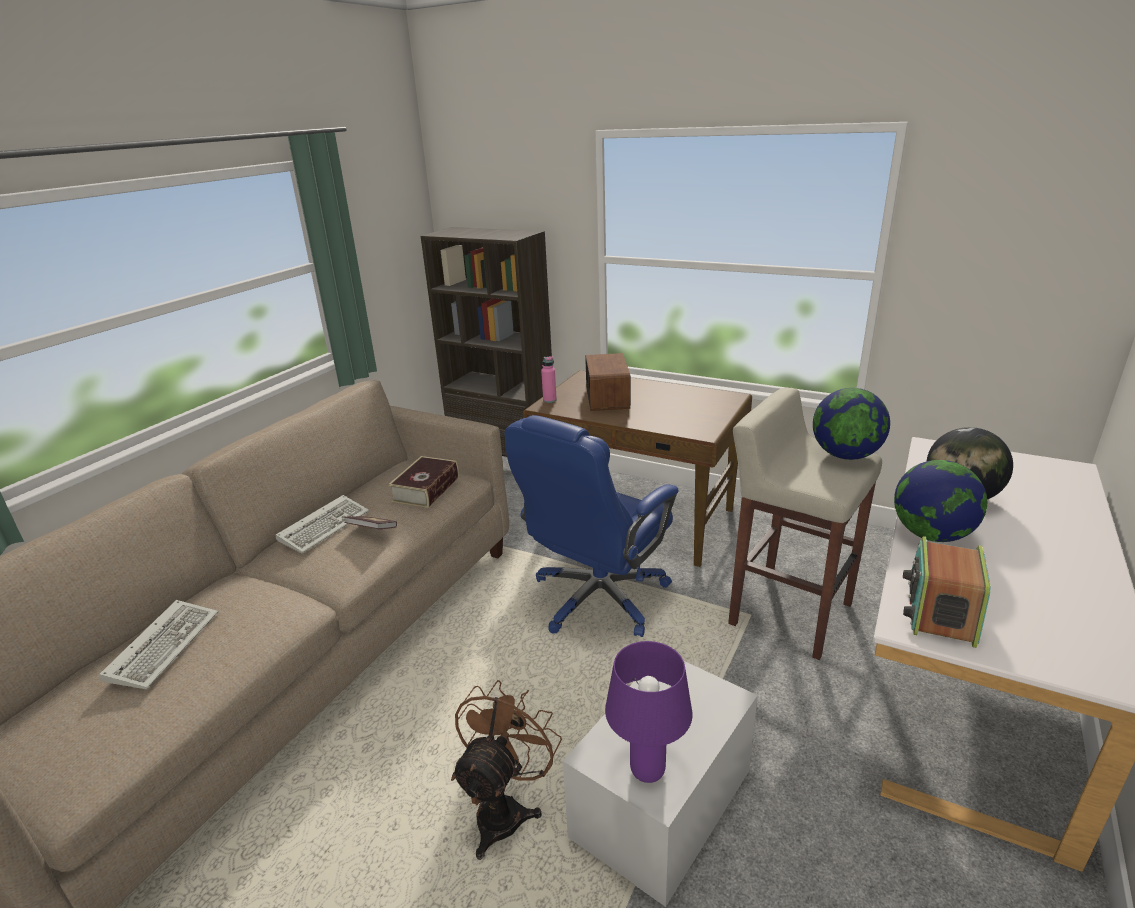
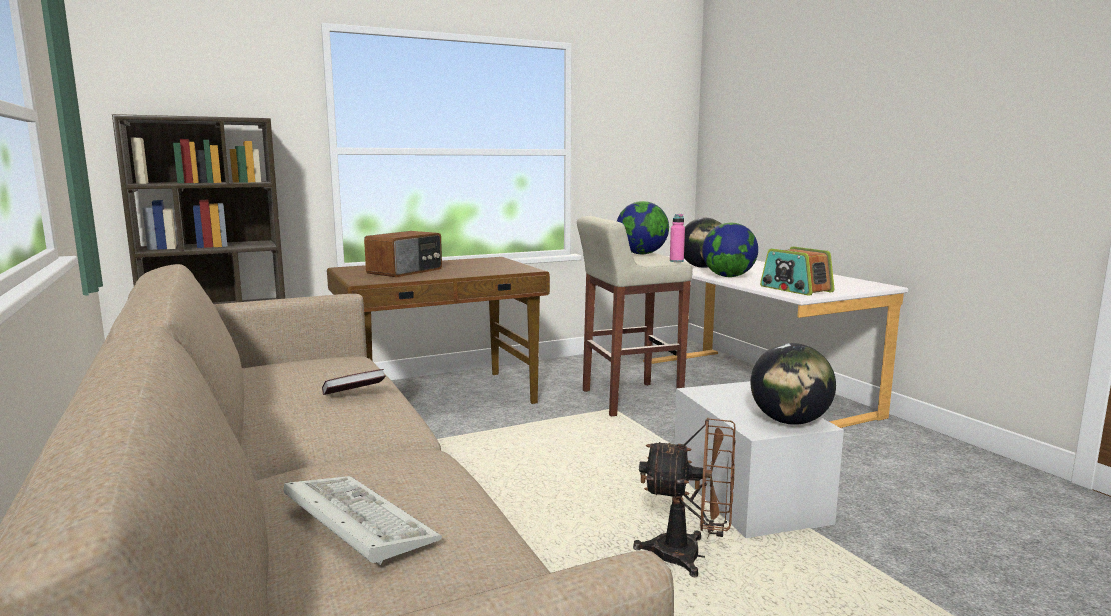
camera: 55 degrees left, 15 degrees down
keyboard [276,495,369,554] -> none
book [388,456,459,508] -> none
brown fan [451,680,562,860] -> brown fan turned 135 degrees clockwise [633,418,736,577]
blue office chair [505,415,679,637] -> none
pink bottle [541,357,557,403] -> pink bottle moved to [670,214,685,262]
radio [585,353,631,411] -> radio turned 90 degrees clockwise [364,231,442,277]
purple table lamp [605,641,692,783] -> globe [751,343,836,425]

